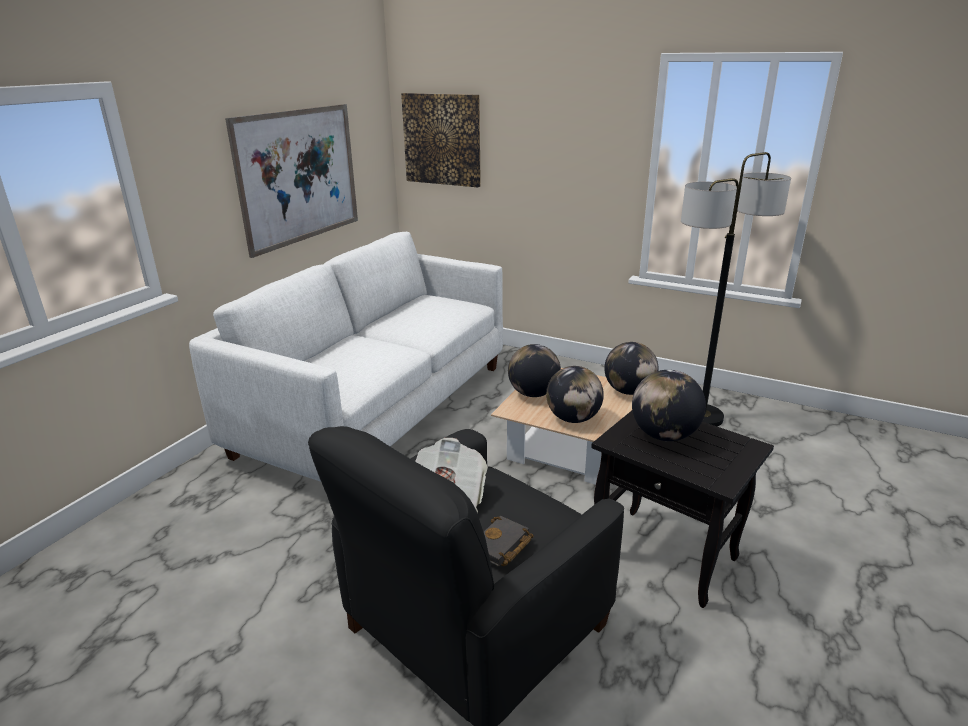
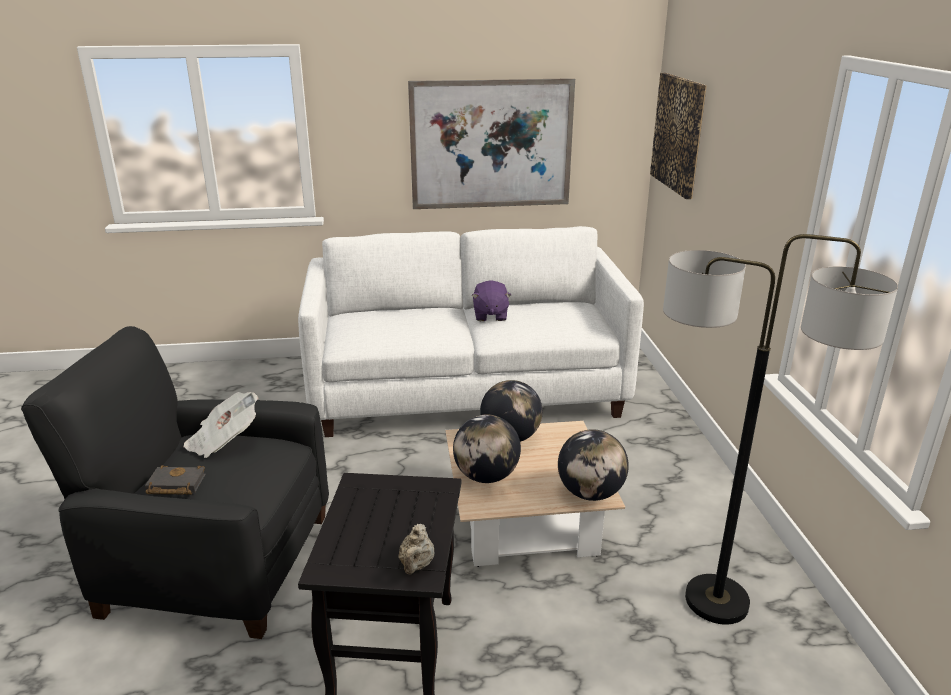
camera: 55 degrees right, 0 degrees up
globe [632,370,706,441] -> none
none -> beige teapot [398,524,434,575]
none -> purple plush toy [472,280,511,321]

